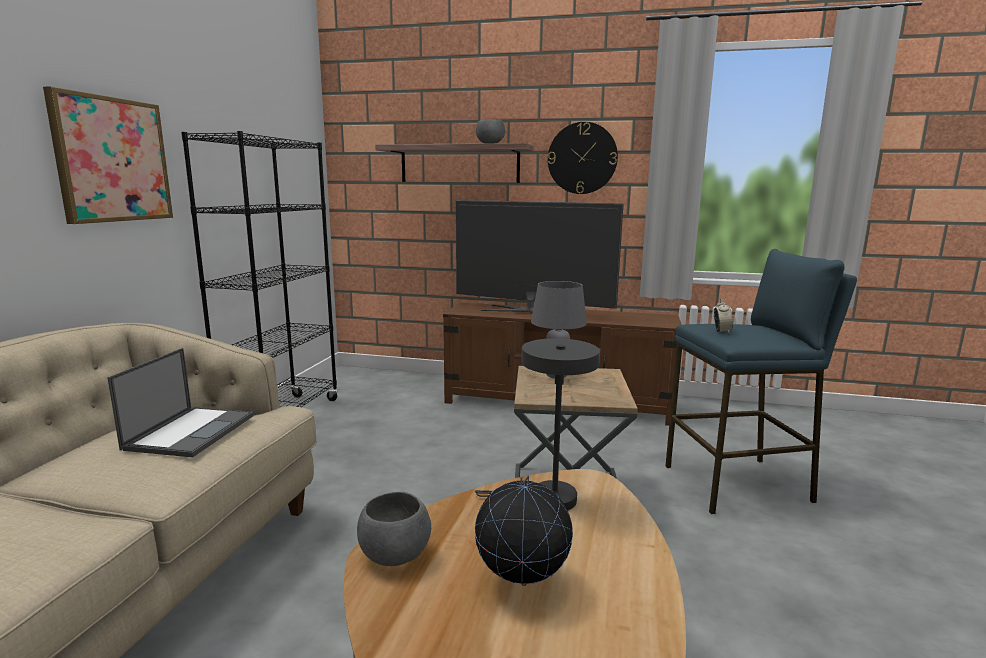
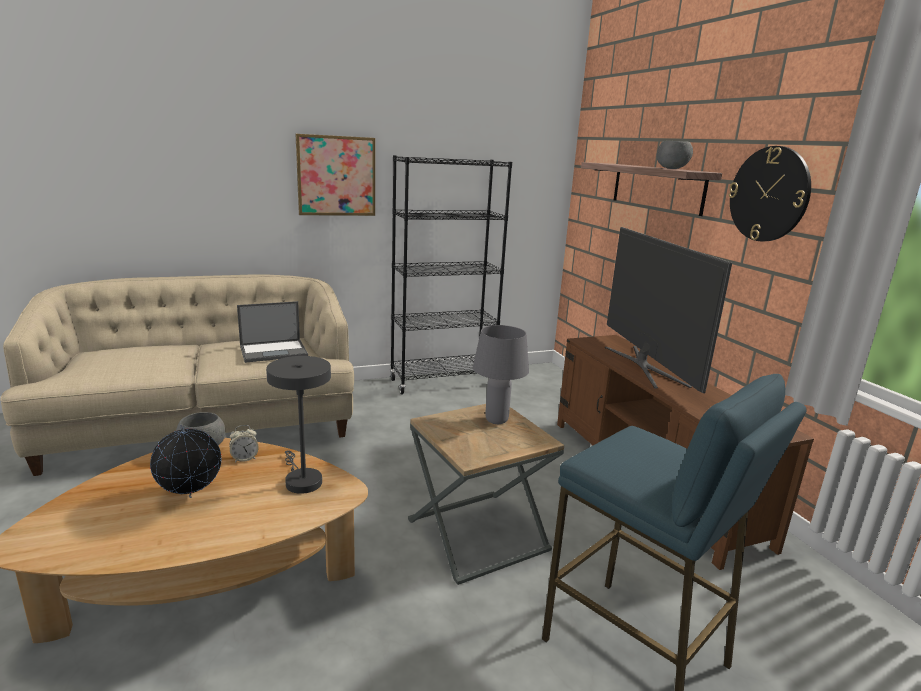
camera: 55 degrees right, 5 degrees up
alarm clock [714,299,733,333] -> alarm clock moved to [229,425,259,462]

